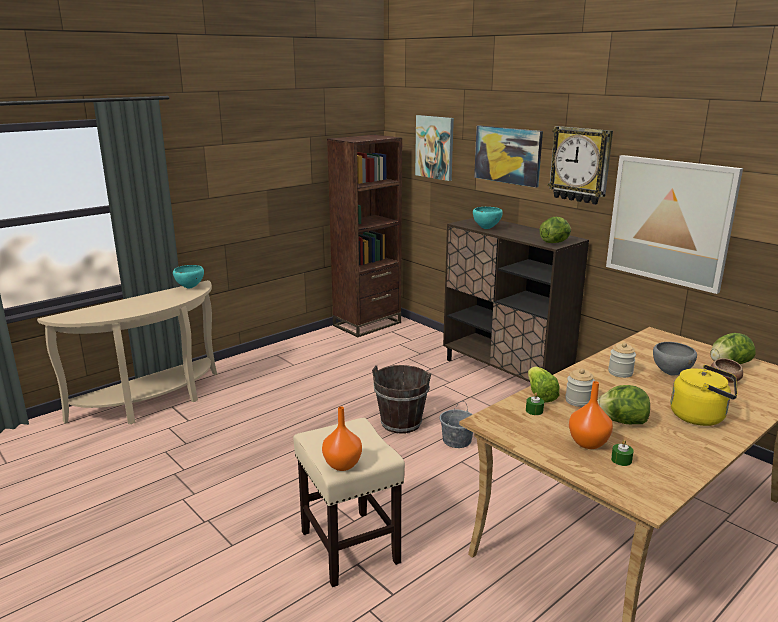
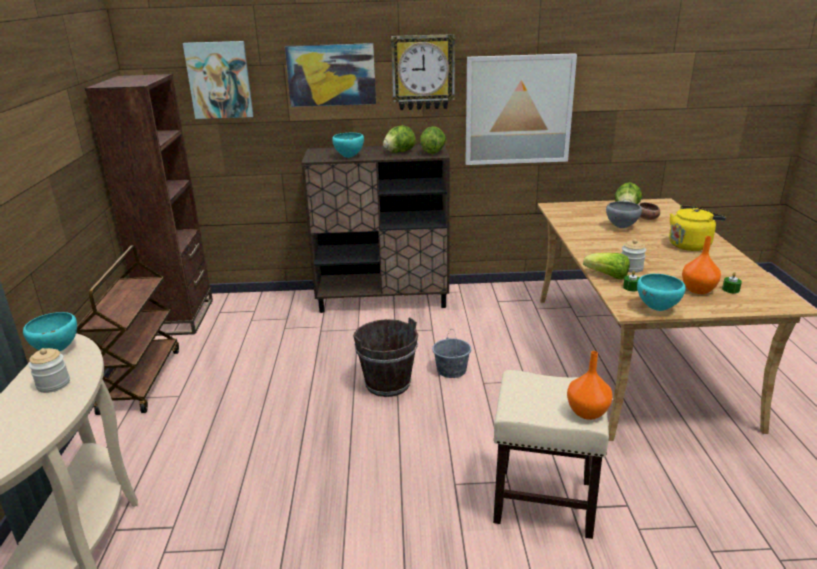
camera: 50 degrees left, 5 degrees up
lettuce [597,385,650,424] -> lettuce moved to [383,125,416,153]
jar [608,343,636,378] -> jar moved to [29,348,70,393]
none -> brown cart [76,245,179,415]
none -> turquoise bowl [637,274,686,311]

